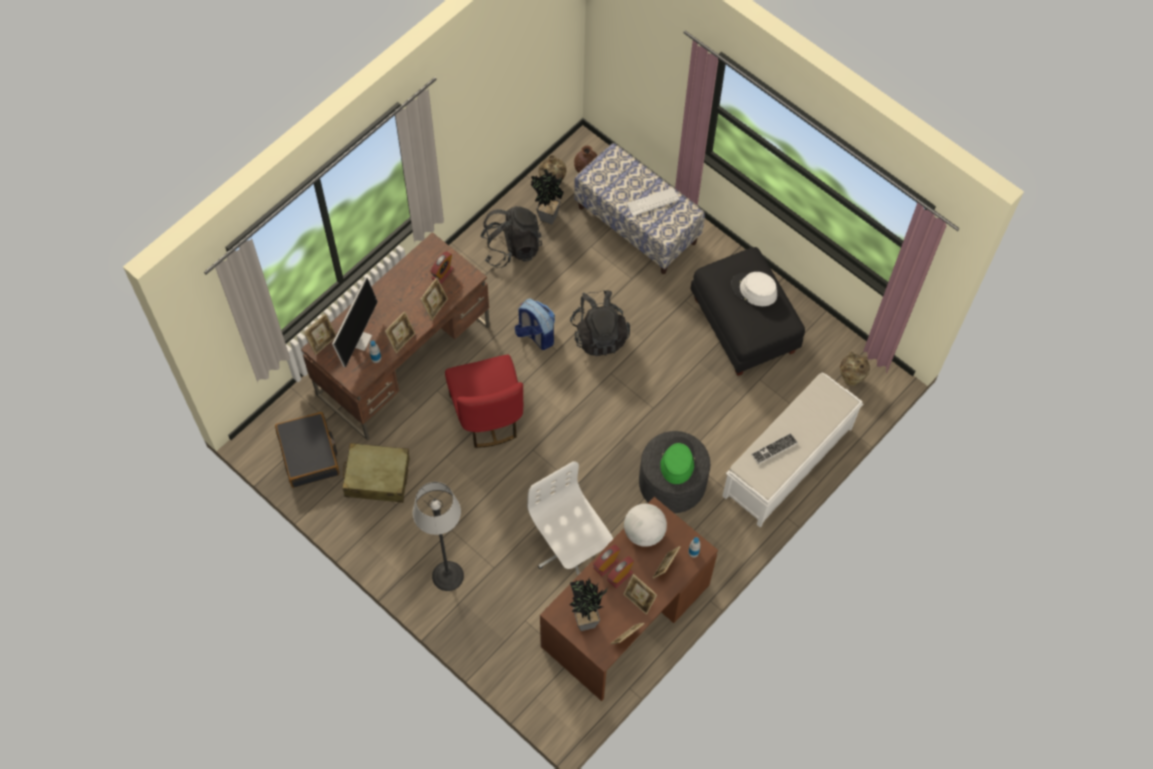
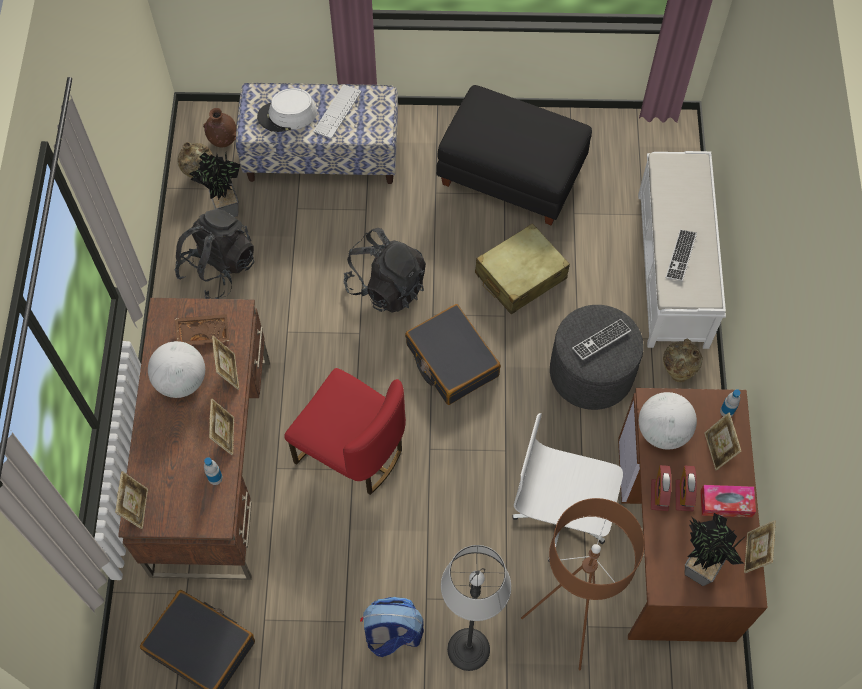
camera: 40 degrees left, 0 degrees up
monitor [332,277,378,367] -> none
beige suitcase [343,443,410,503] -> beige suitcase moved to [475,223,570,315]
alarm clock [430,251,453,284] -> brown tray [175,314,229,344]
backpack [515,299,555,350] -> backpack moved to [360,597,424,657]
picture frame [623,574,657,615] -> tissue box [700,485,756,517]
green hat [660,436,695,484] -> keyboard [572,319,631,360]
white hat [731,272,777,306] -> white hat moved to [257,88,317,132]
beige vase [840,352,870,386] -> beige vase moved to [663,339,703,382]
none -> globe [148,341,205,398]
none -> black suitcase [405,304,501,405]
none -> brown floor lamp [521,498,645,671]

